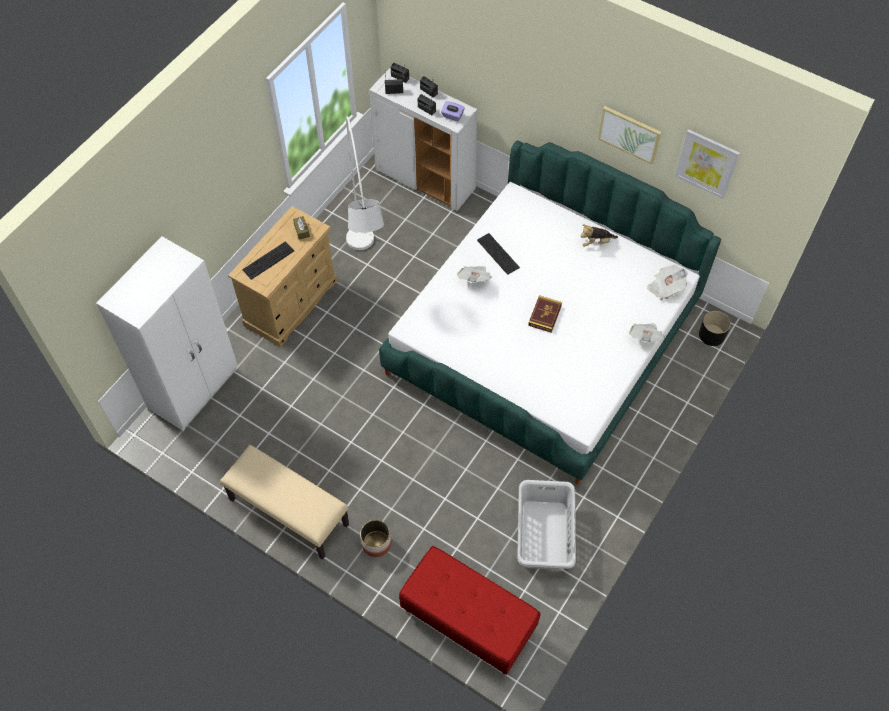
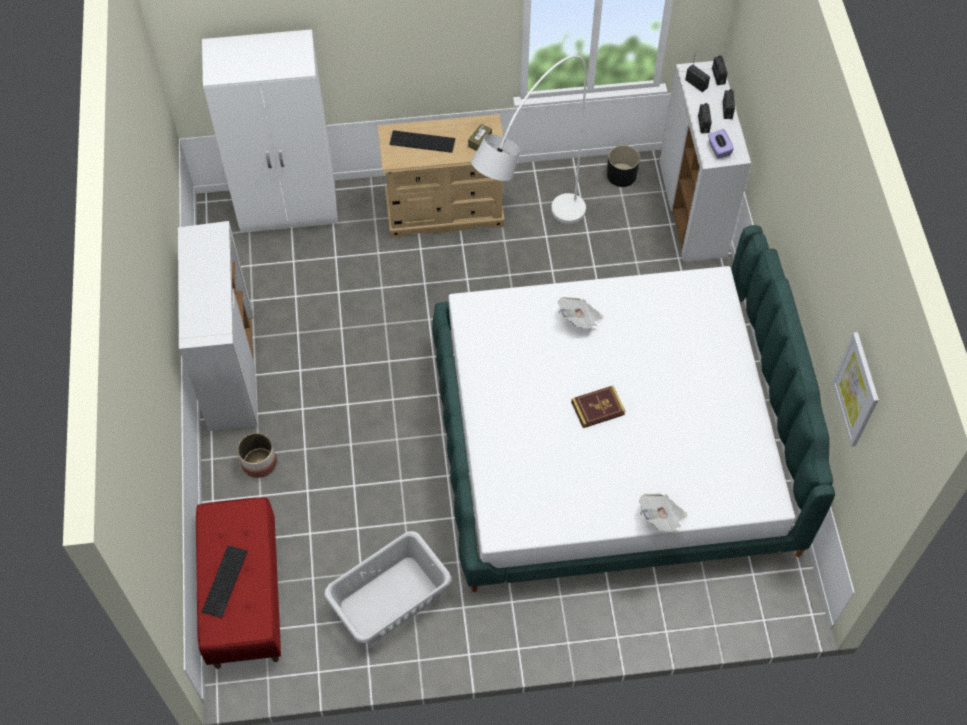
camera: 50 degrees right, 0 degrees up
beige bench [220,445,349,560] -> white cabinet [178,221,257,431]
keyboard [477,233,520,275] -> keyboard moved to [202,546,247,618]
plush toy [580,224,618,247] -> none
picture [598,106,661,165] -> none
newspaper [647,264,688,300] -> none
black planter [699,311,731,346] -> black planter moved to [607,145,640,187]

